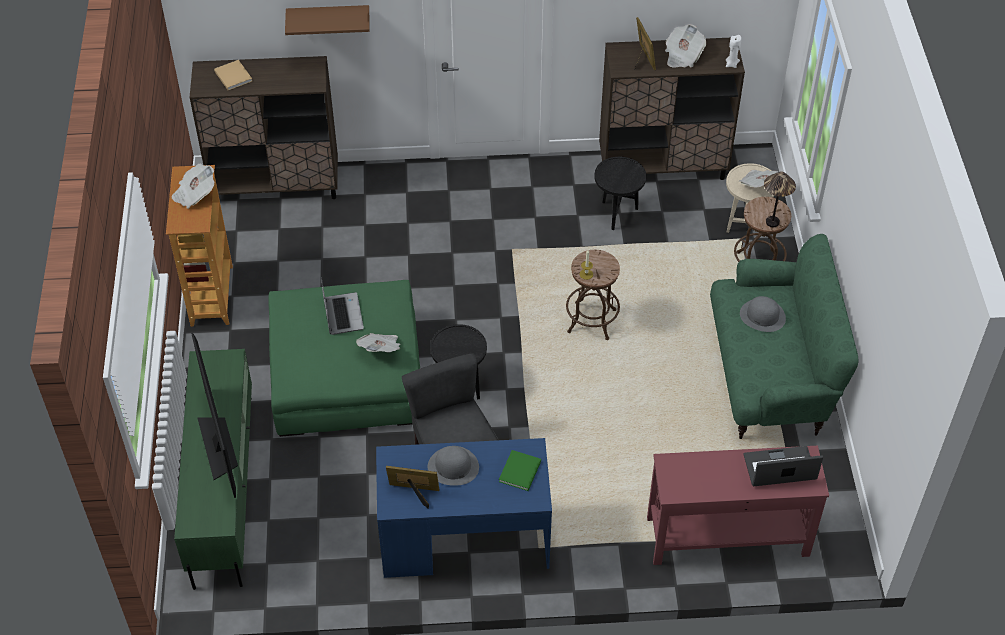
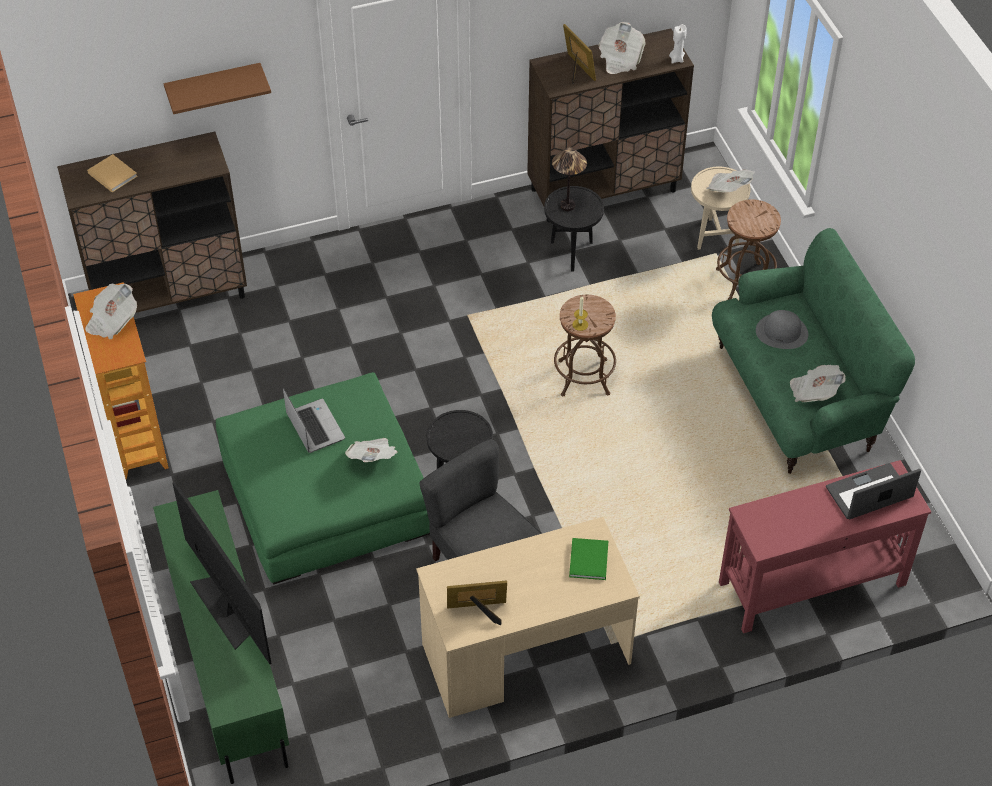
camera: 15 degrees left, 0 degrees up
blue desk [376,438,552,578] -> beige desk [416,517,640,718]
grey hat [428,446,479,486] -> none
table lamp [764,171,796,227] -> table lamp moved to [552,147,587,211]
none -> newspaper [790,365,846,402]

